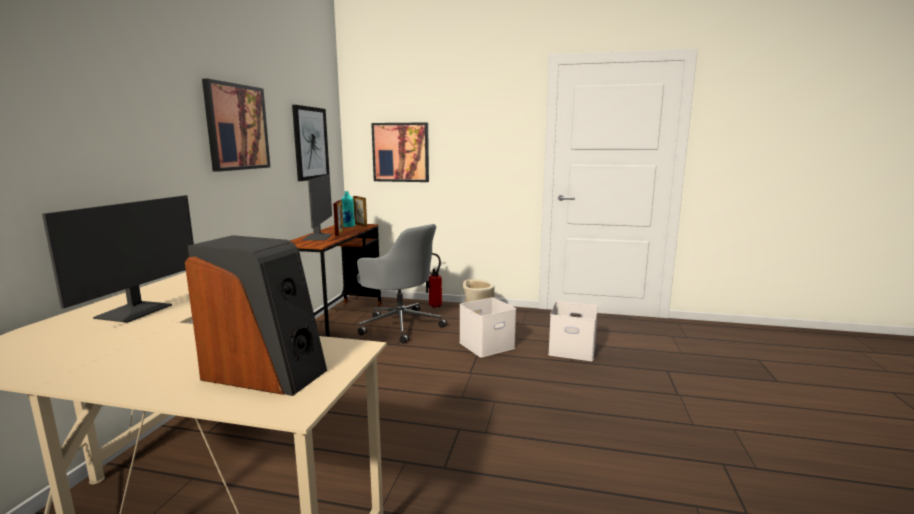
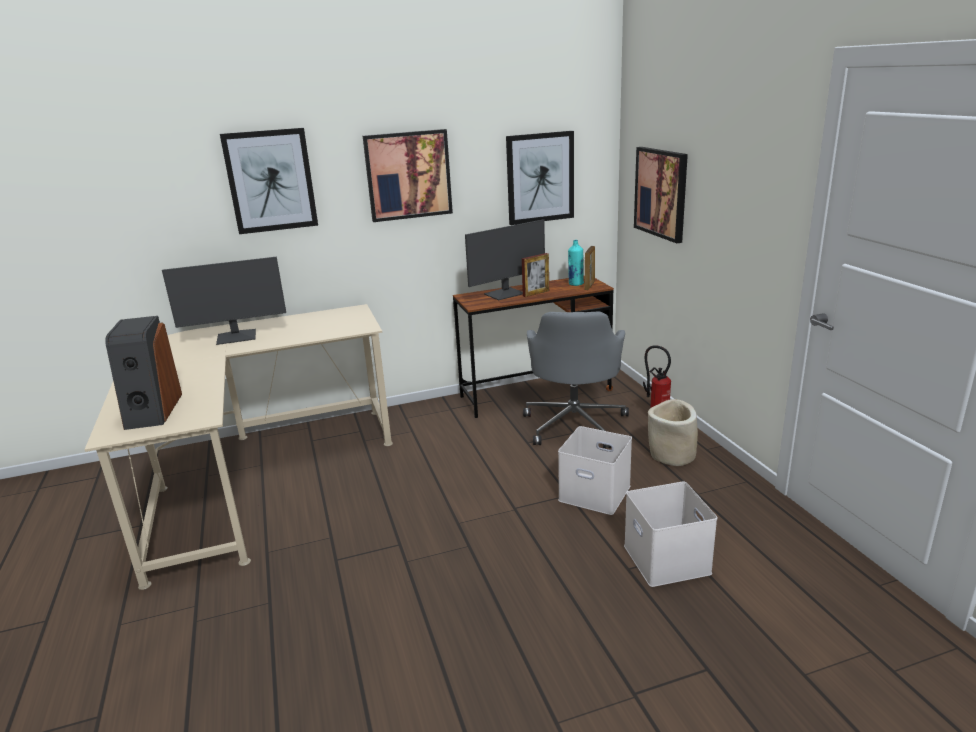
camera: 60 degrees right, 10 degrees up
none -> picture [220,128,318,234]

